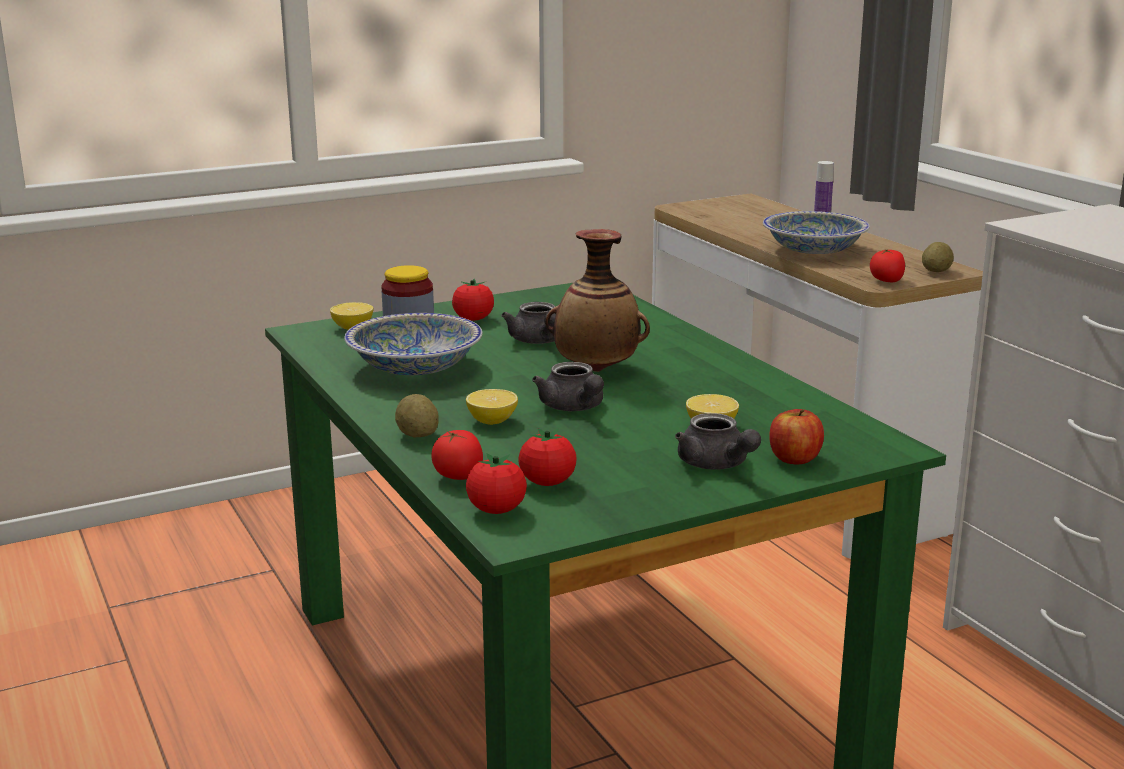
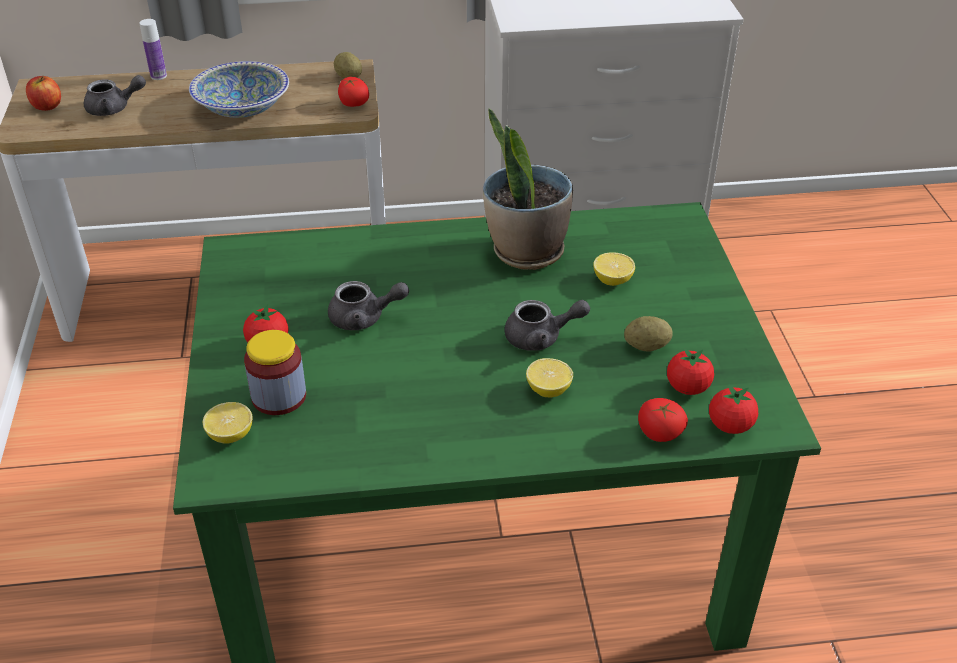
camera: 70 degrees left, 20 degrees up
bowl [344,313,482,375] -> none
potato [395,394,439,437] -> potato moved to [624,316,673,352]
vase [546,229,650,372] -> none
grey teapot [675,413,761,470] -> grey teapot moved to [84,75,146,116]
apple [769,409,824,464] -> apple moved to [26,76,61,111]
none -> potted plant [483,108,573,270]

